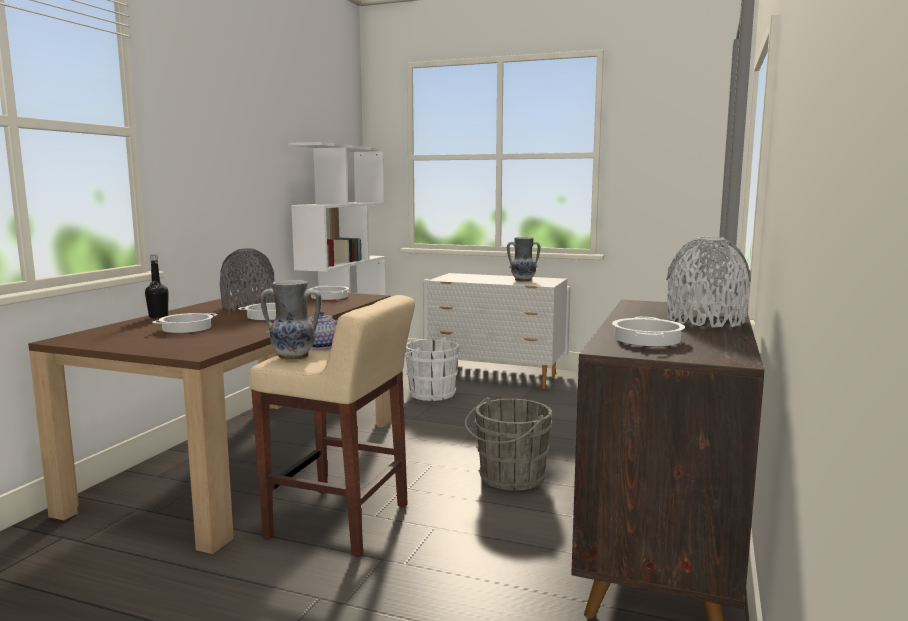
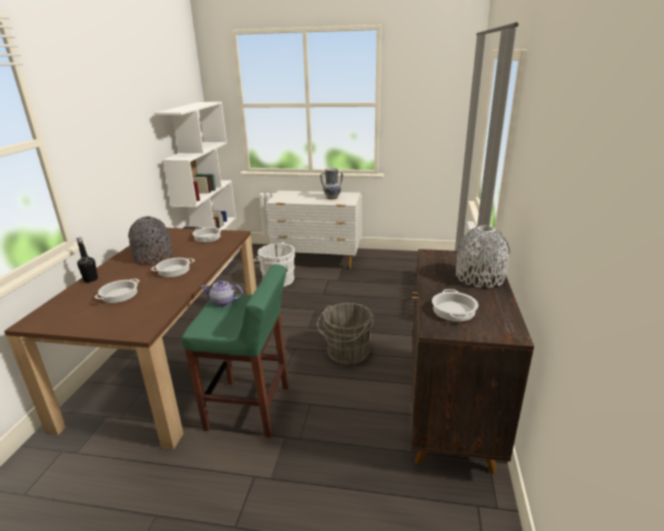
camera: 10 degrees left, 15 degrees up
beige stool [249,295,415,557] -> green stool [182,264,289,438]
vase [260,280,321,360] -> none

